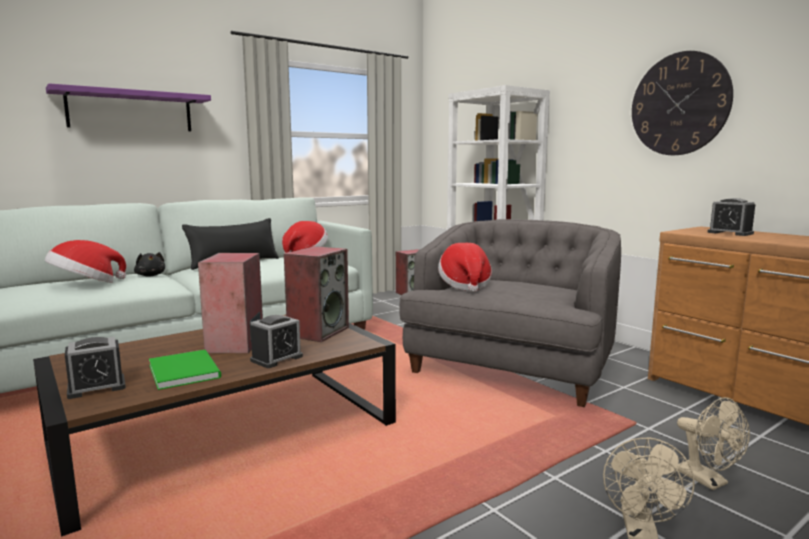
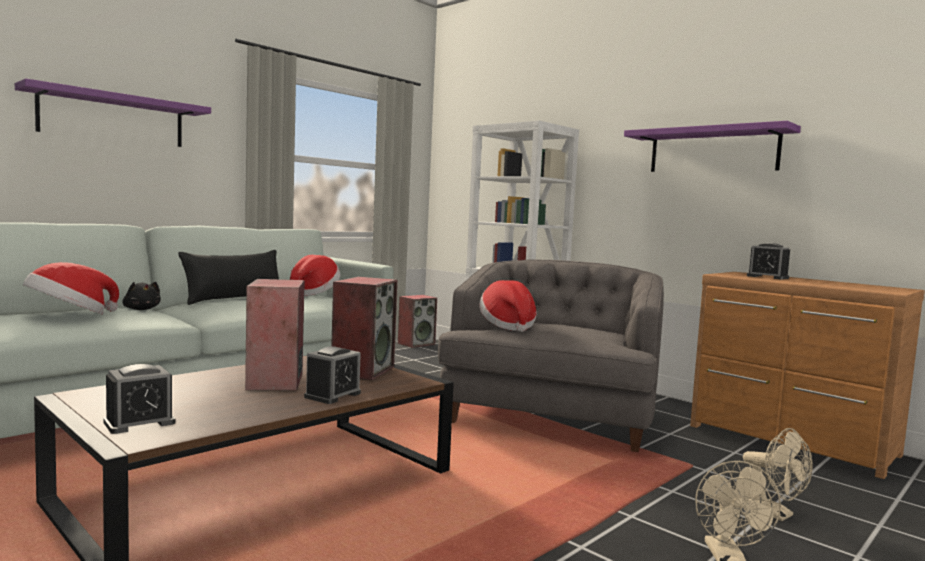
camera: 10 degrees left, 5 degrees down
green book [149,350,221,390] -> none
wall clock [632,51,733,155] -> purple shelf [624,121,801,172]

